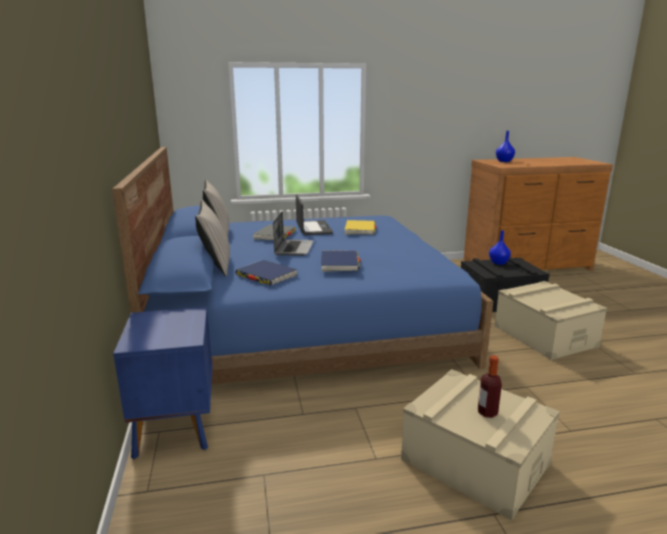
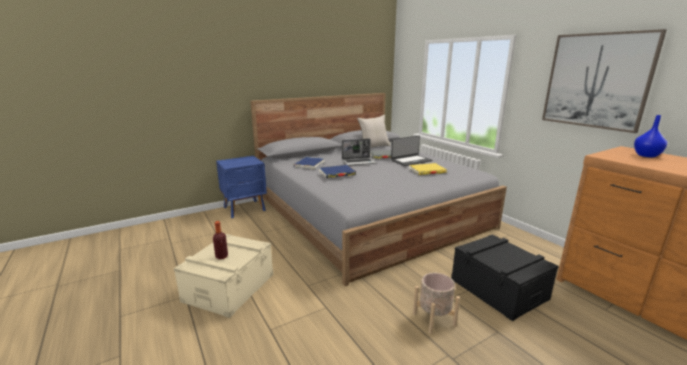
camera: 70 degrees right, 0 degrees up
blue bed [112,147,493,384] -> grey bed [250,93,507,286]
beige pillow [195,200,230,276] -> none
blue vase [489,230,511,265] -> none
beige storage box [495,281,607,360] -> beige planter [413,273,460,334]
none -> picture [542,29,667,133]

